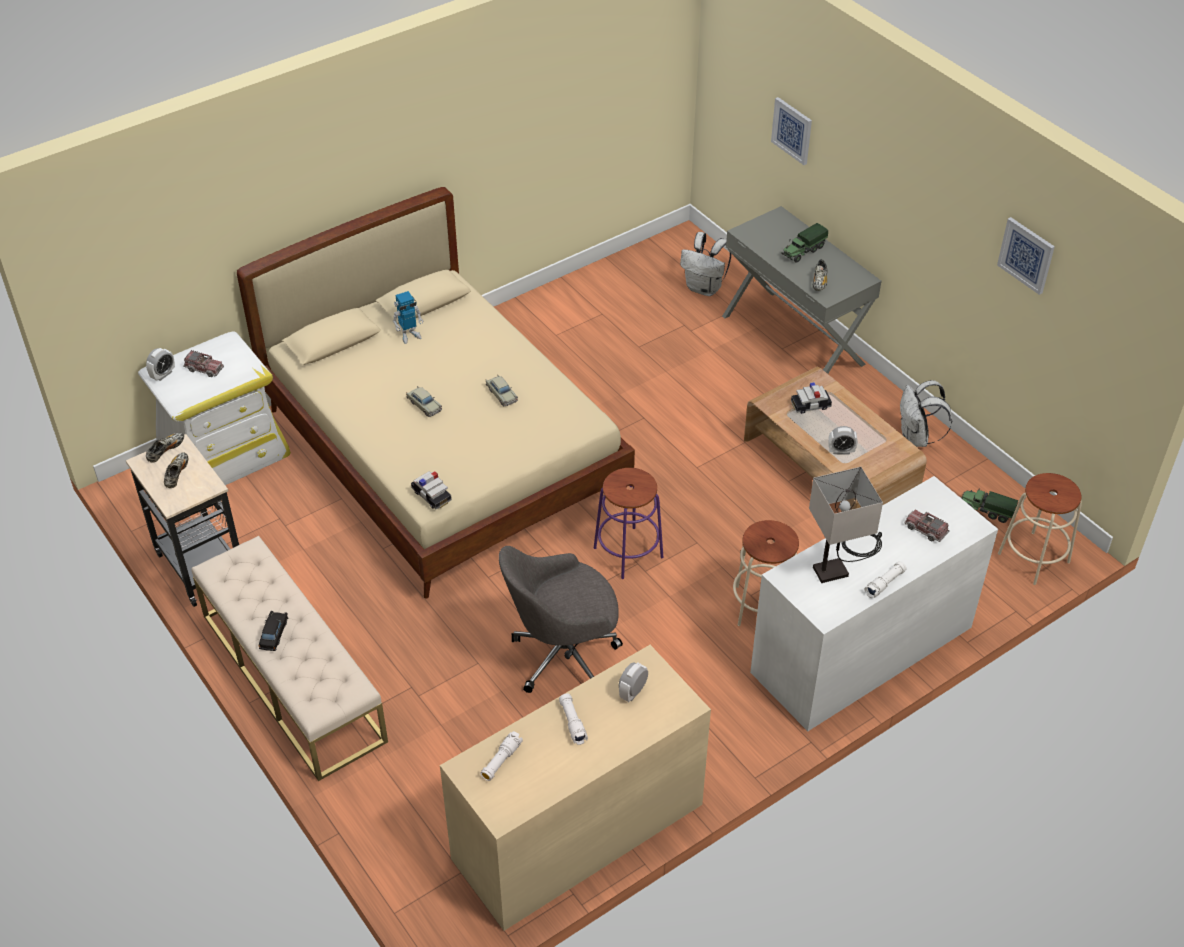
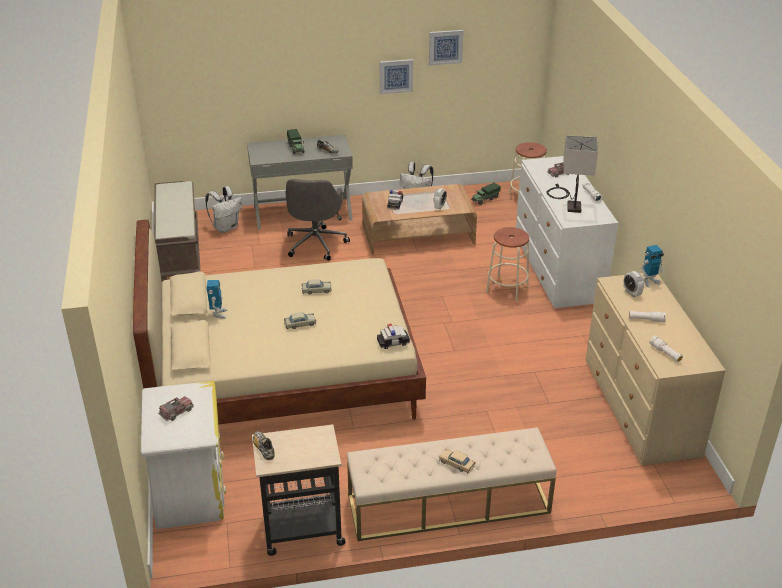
camera: 65 degrees left, 10 degrees down
alarm clock [146,348,175,381] -> none
shoe [164,453,188,488] -> none
black toy car [258,611,288,651] -> beige toy car [439,448,475,473]
grey office chair [499,546,623,693] -> grey office chair moved to [286,179,350,261]
purple stool [594,468,663,579] -> none
picture [771,97,812,165] -> picture moved to [380,59,413,94]
none -> brown bench [154,181,200,282]
none -> toy robot [641,245,664,287]

